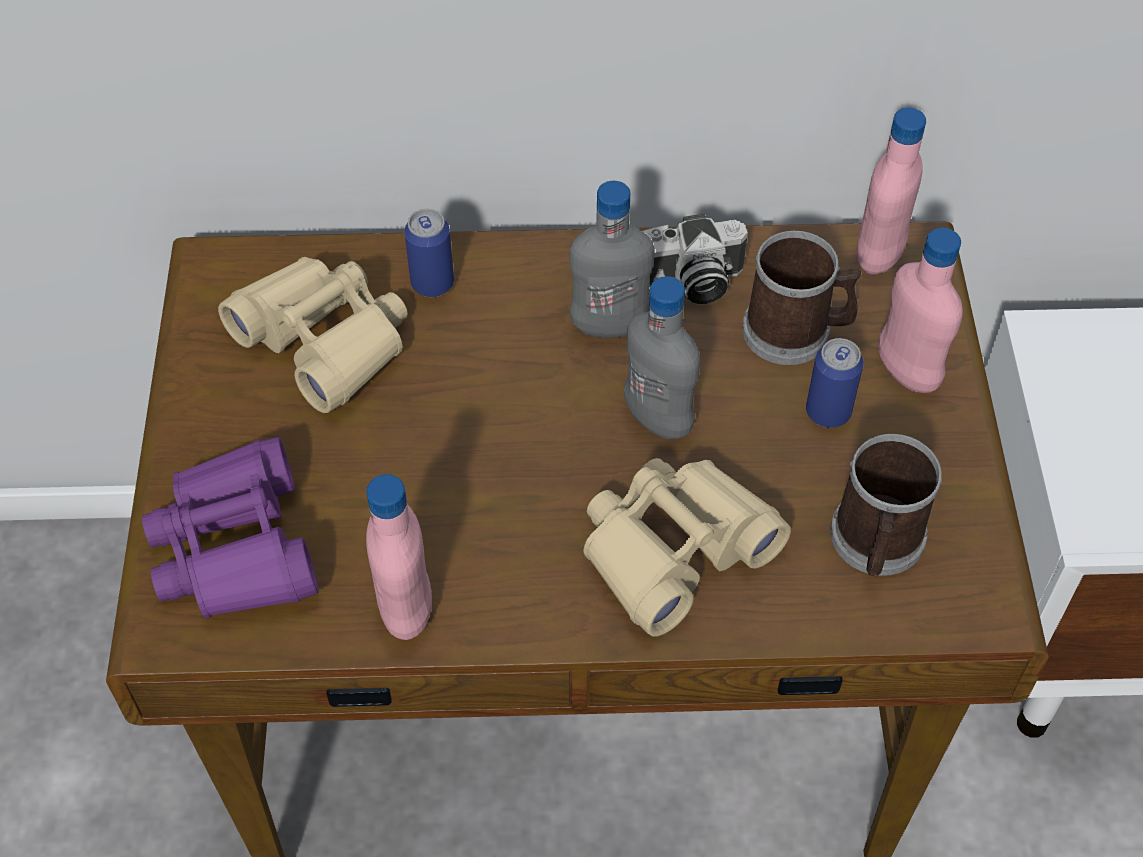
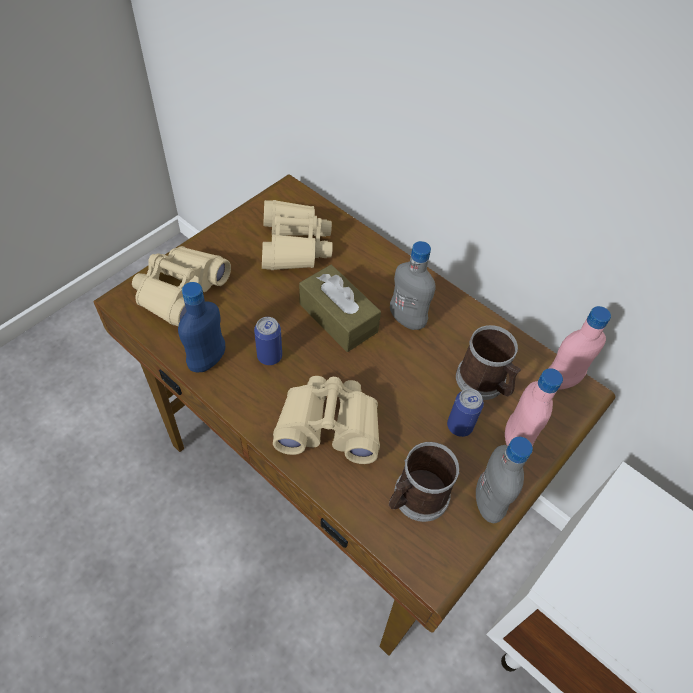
camera: 40 degrees right, 0 degrees up
purple binoculars [142,437,319,618] -> beige binoculars [132,246,231,326]
pink bottle [366,474,432,640] -> blue bottle [178,282,225,373]
can [404,209,454,297] -> can moved to [254,317,282,365]
grey bottle [624,276,700,440] -> grey bottle moved to [476,437,533,523]
camera [642,214,748,304] -> none
none -> brown tissue box [299,265,381,352]

